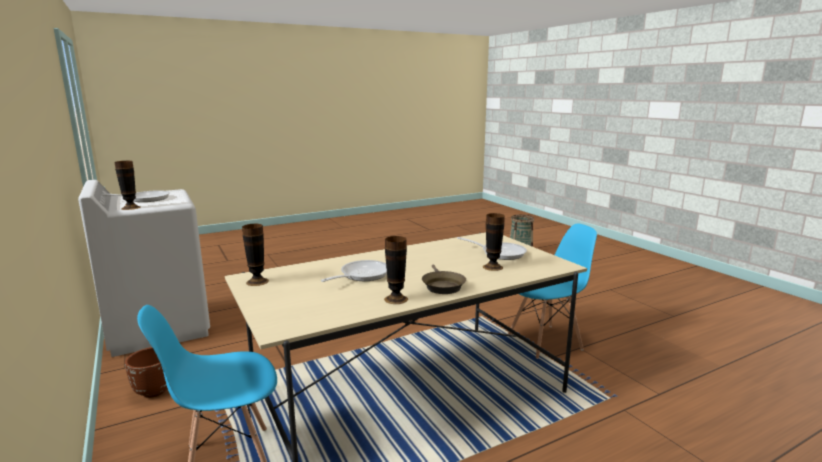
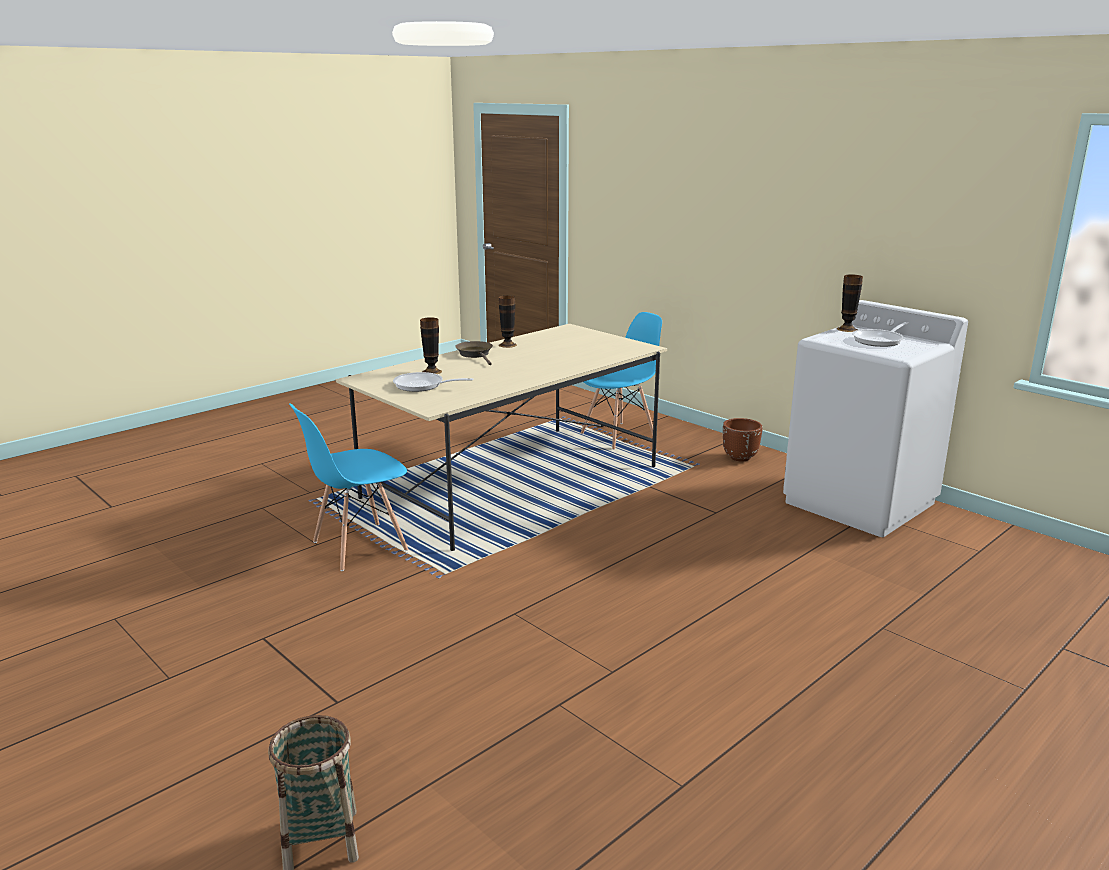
camera: 165 degrees right, 5 degrees up
vase [242,224,269,286] -> none
frying pan [321,260,387,282] -> none

